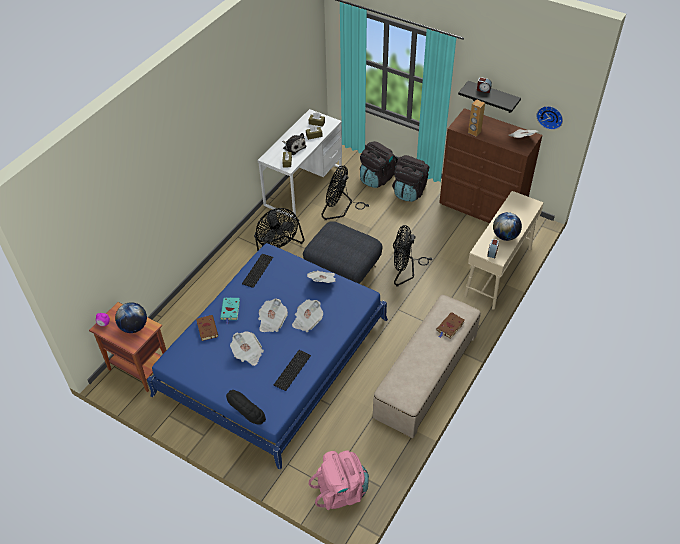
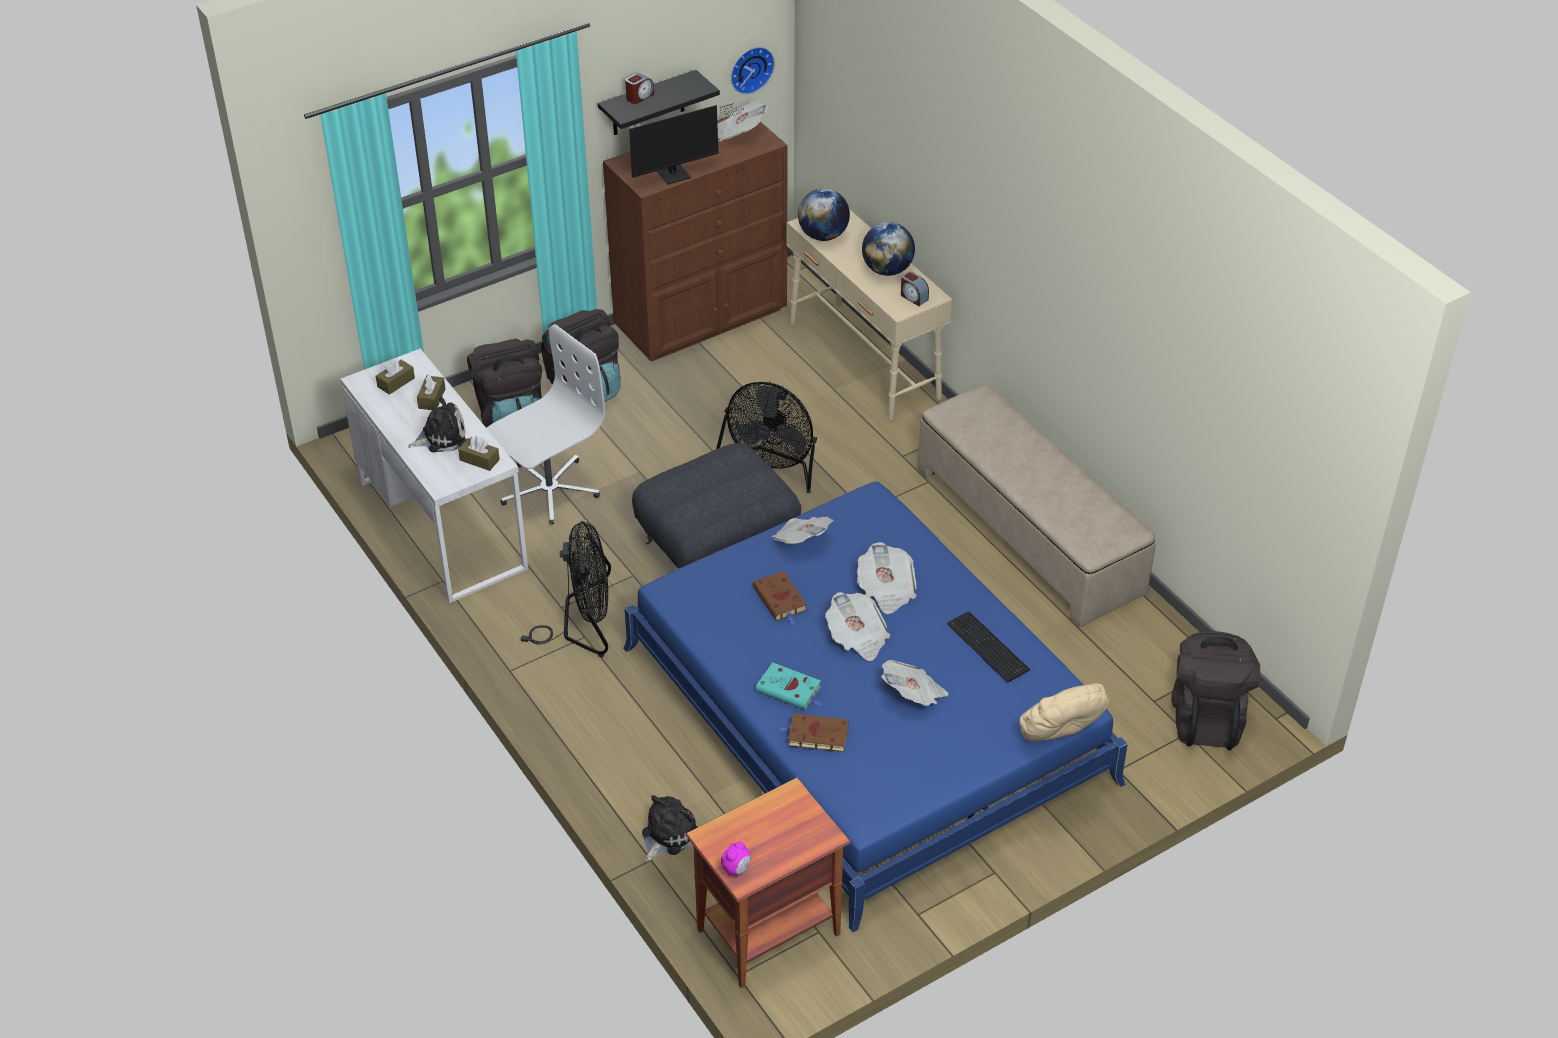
camera: 65 degrees left, 5 degrees down
globe [115,302,147,333] -> globe moved to [798,188,850,241]
black pillow [226,390,266,425] -> beige pillow [1019,683,1109,742]
keyboard [242,254,273,288] -> none
pink backpack [309,450,369,510] -> black backpack [1171,631,1260,750]
black fan [321,166,369,220] -> white office chair [487,324,605,525]
brown book [436,312,465,339] -> brown book moved to [753,571,807,625]
brown speaker [468,100,485,137] -> monitor [629,104,741,185]
none -> plush toy [642,795,698,862]

